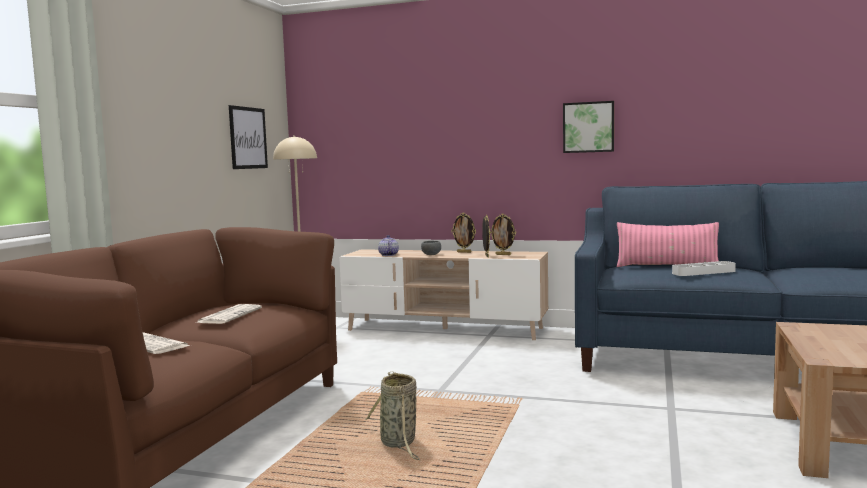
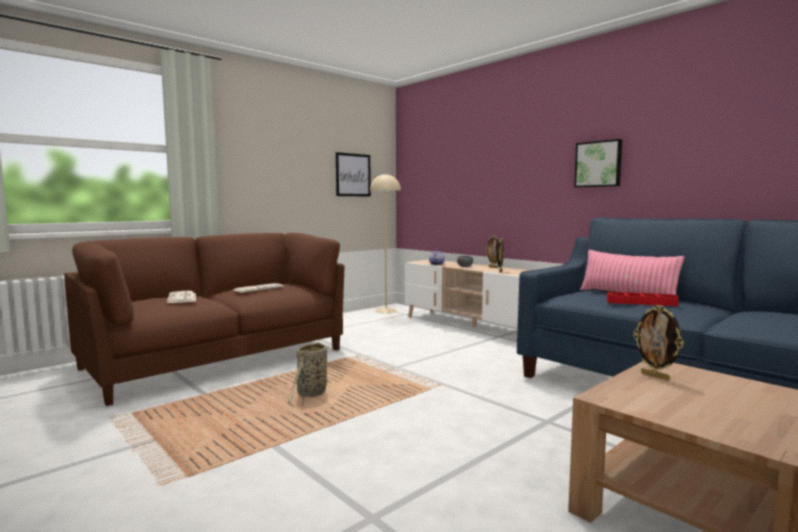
camera: 30 degrees right, 0 degrees up
picture frame [490,214,516,255] -> picture frame moved to [633,305,684,381]
white tray [672,261,736,276] -> red tray [607,292,679,306]

